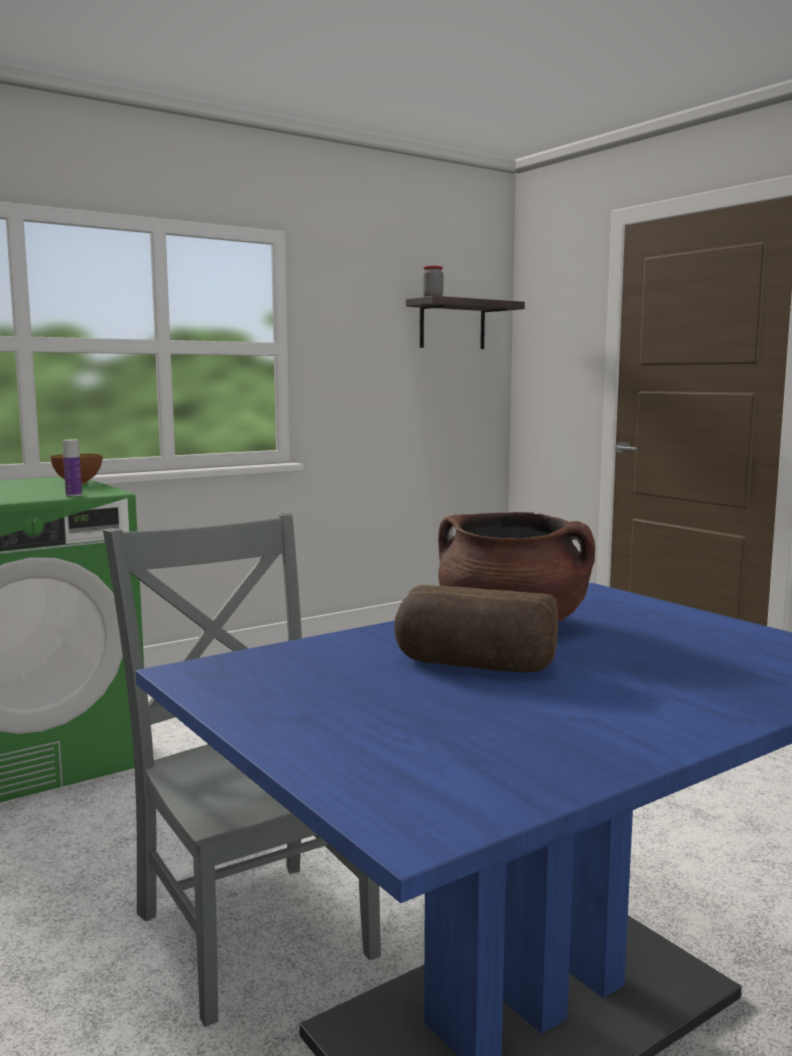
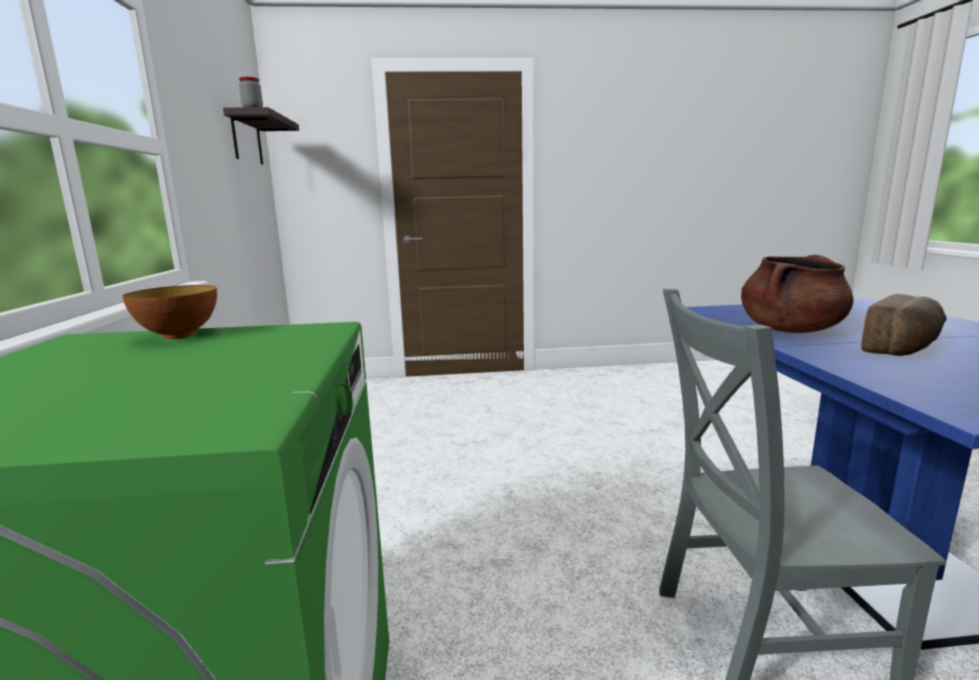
camera: 60 degrees left, 5 degrees up
bottle [63,439,82,497] -> none

